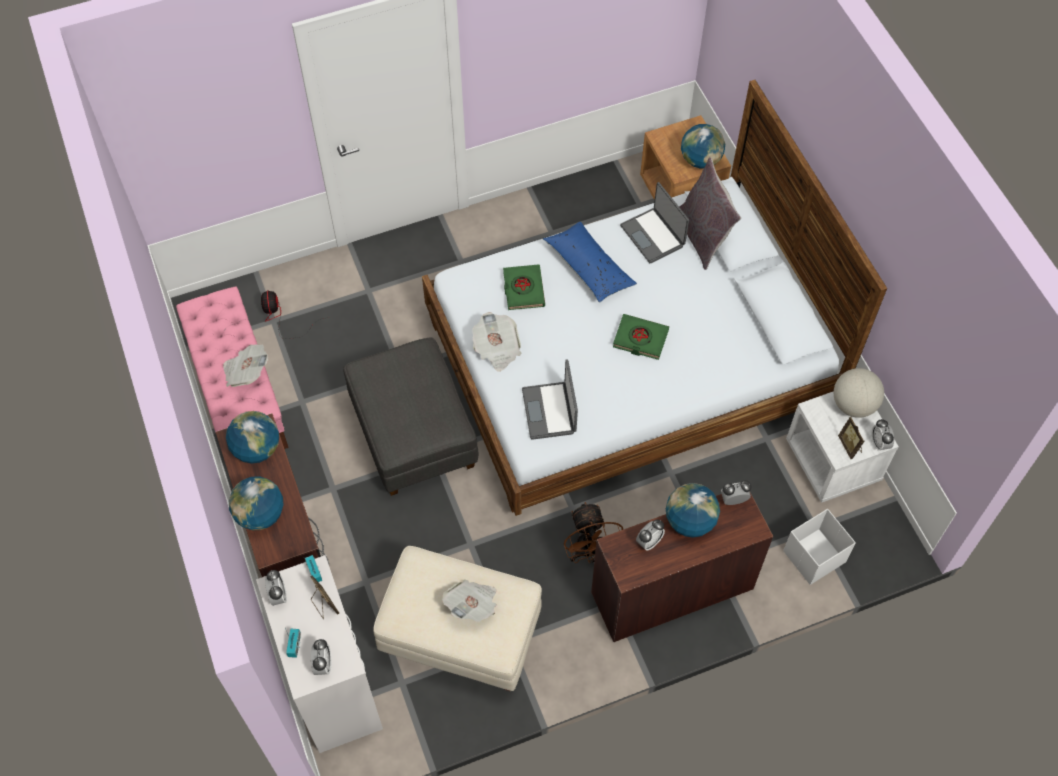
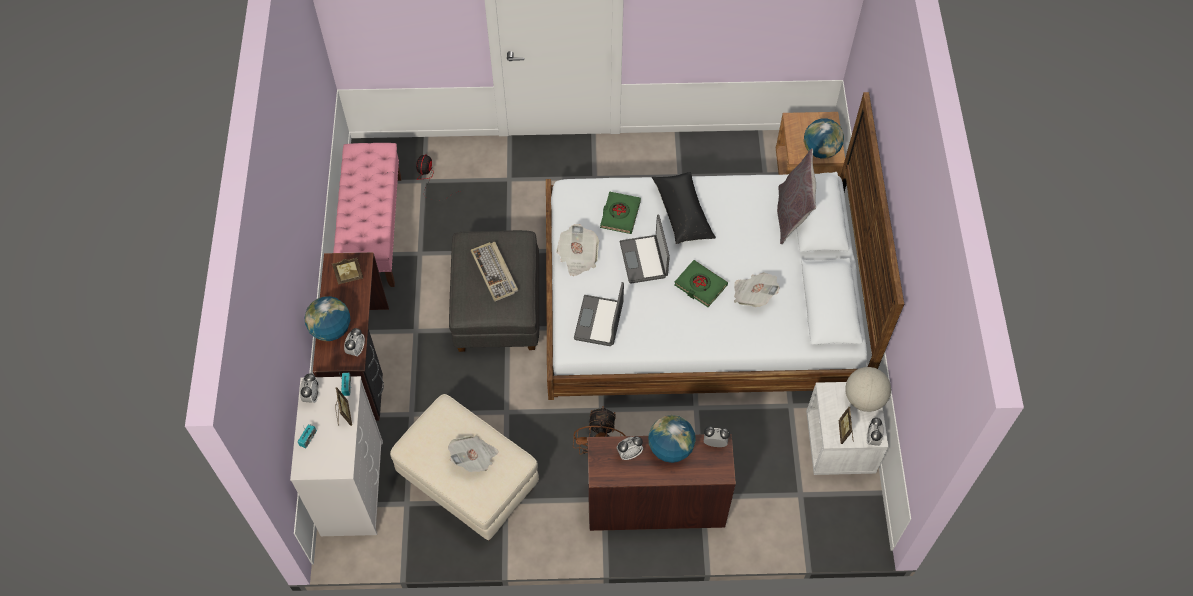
camera: 20 degrees right, 0 degrees up
newspaper [223,344,268,387] -> newspaper moved to [734,272,779,307]
globe [226,411,279,464] -> picture frame [332,258,363,284]
alarm clock [311,639,331,675] -> alarm clock moved to [344,328,365,357]
blue pillow [543,222,637,303] -> black pillow [652,172,716,244]
laptop [620,182,689,263] -> laptop moved to [620,214,670,284]
white storage box [783,509,856,585] -> none
none -> keyboard [470,242,518,302]

